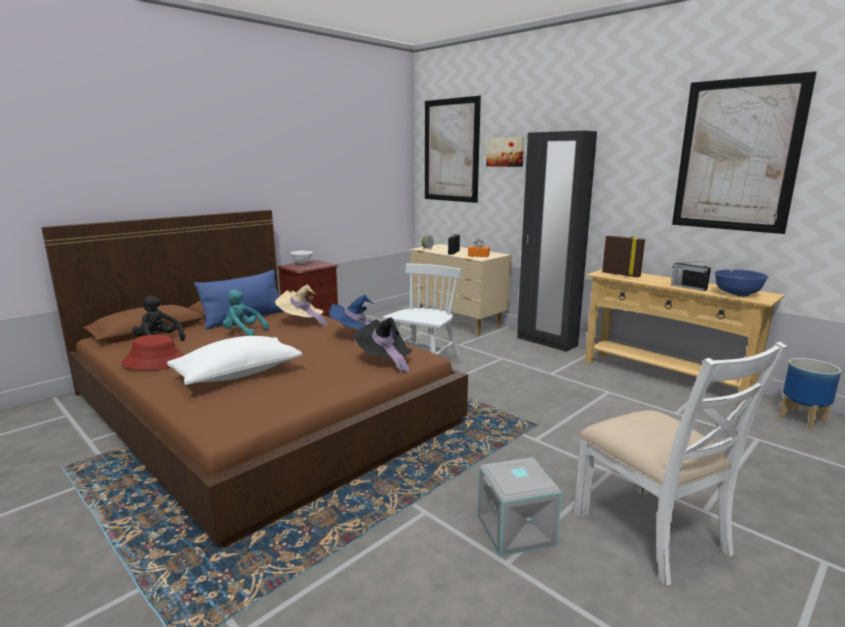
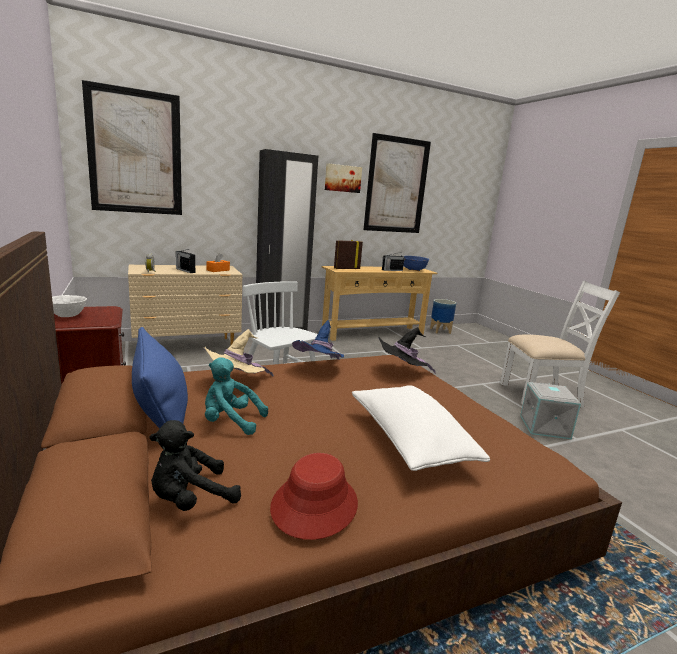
camera: 70 degrees left, 0 degrees up
turquoise plush toy [223,290,269,336] -> turquoise plush toy turned 60 degrees clockwise [205,358,268,435]
picture [486,137,524,167] -> picture moved to [325,163,362,193]

